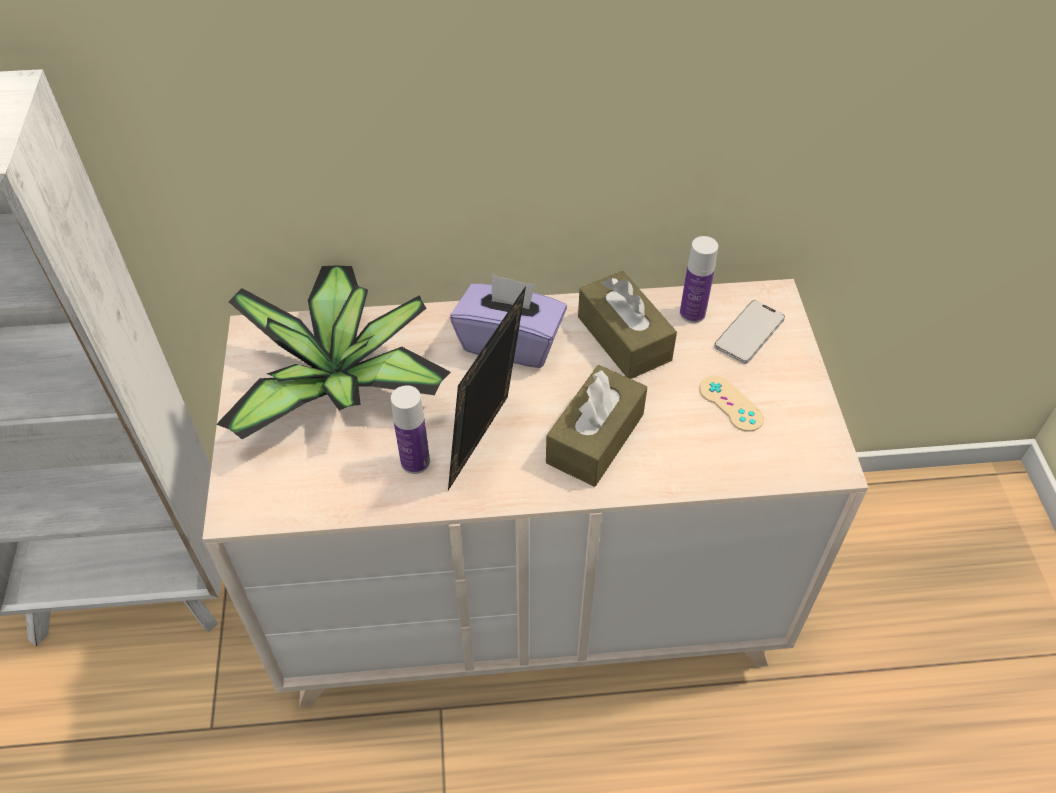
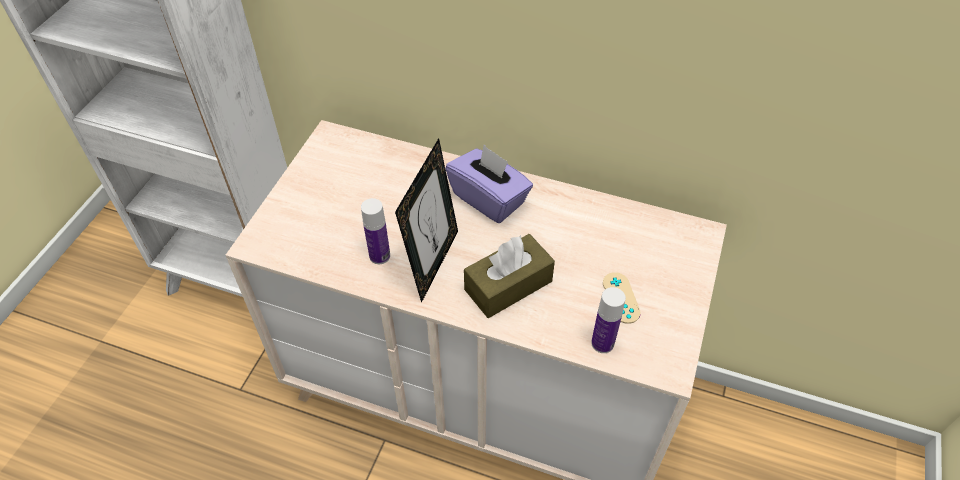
camera: 25 degrees right, 0 degrees up
potted plant [216,266,451,440] -> none
picture frame [448,286,526,490] -> picture frame turned 150 degrees clockwise [395,138,458,303]
brown tissue box [578,271,677,379] -> none
bottle [680,236,718,323] -> bottle moved to [591,287,626,353]
phone [714,300,785,364] -> none

